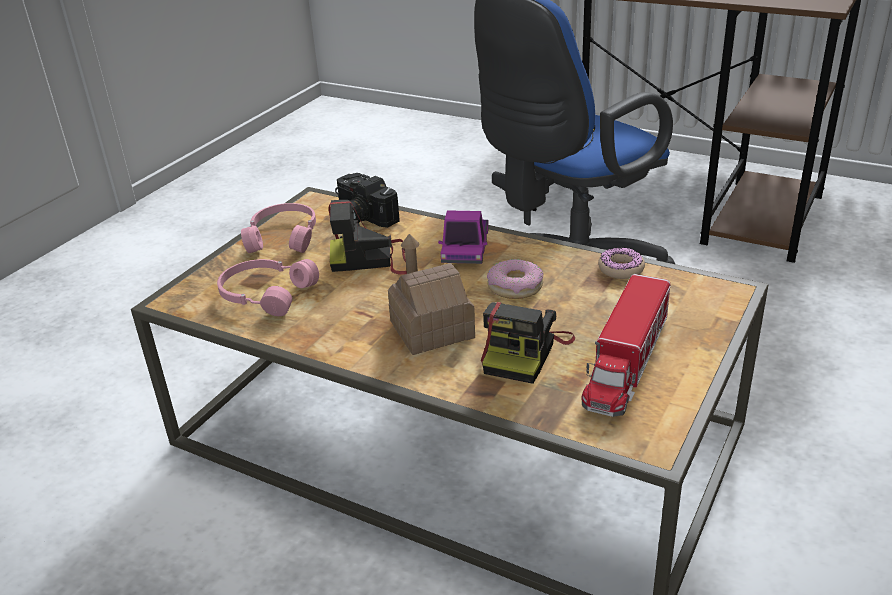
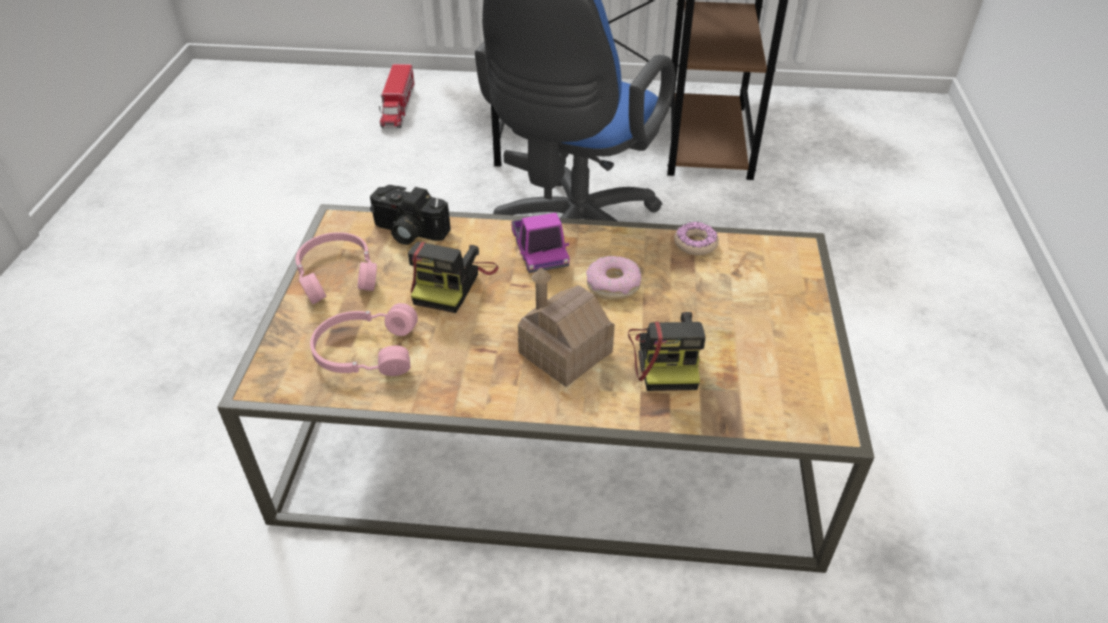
camera: 25 degrees left, 10 degrees up
camera [329,200,407,275] -> camera turned 45 degrees counterclockwise [408,242,498,313]
toy truck [582,274,670,417] -> toy truck moved to [379,64,415,129]

